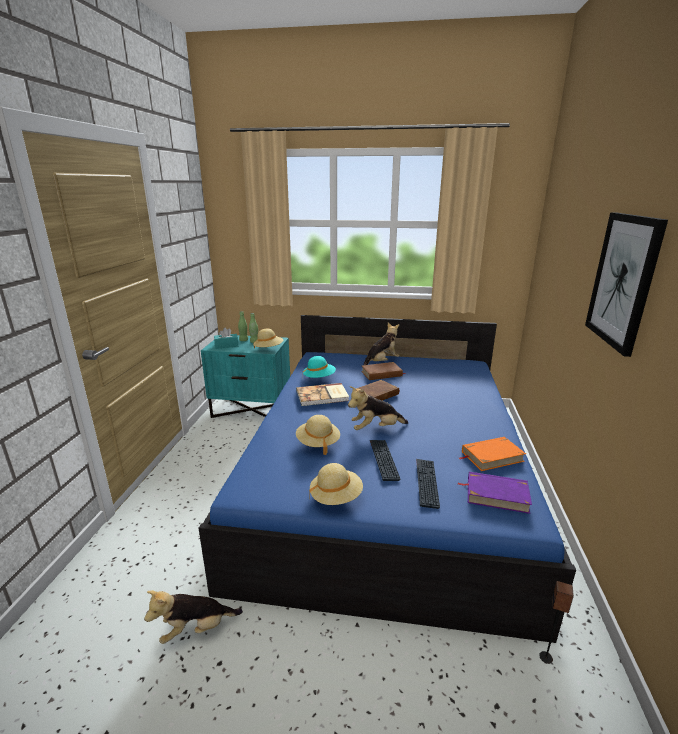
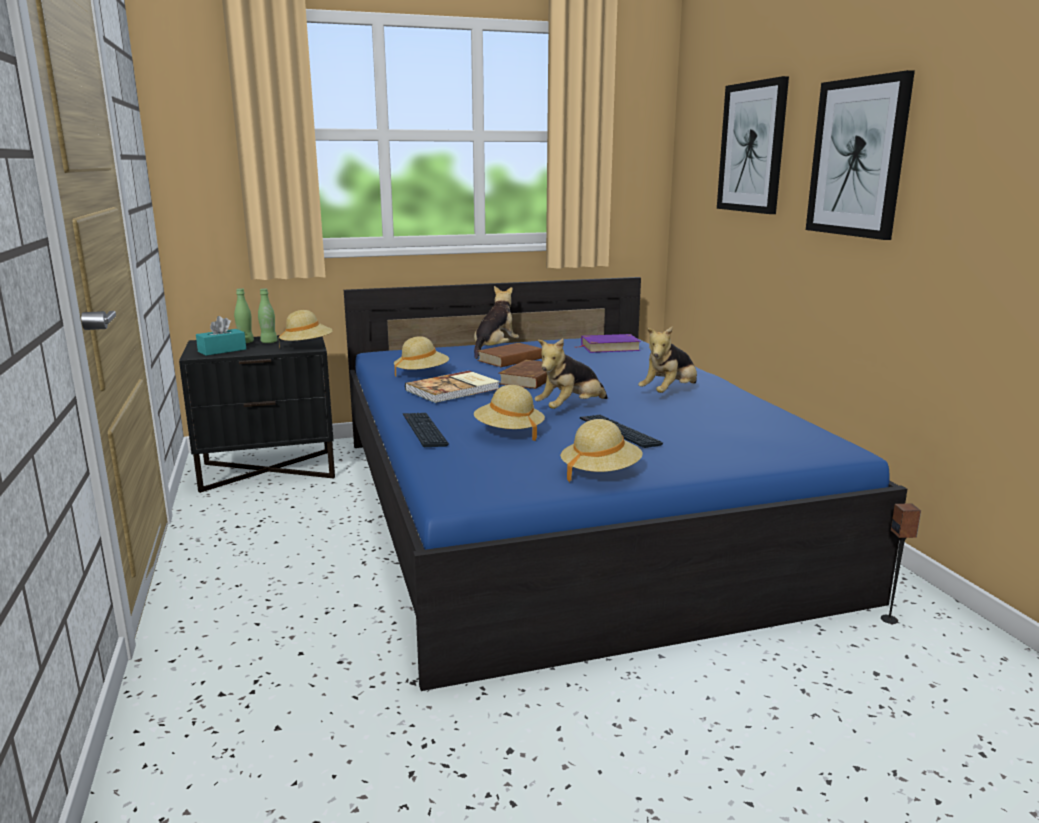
camera: 25 degrees left, 5 degrees down
plush toy [144,590,243,644] -> plush toy moved to [638,327,697,393]
turquoise nightstand [201,335,290,418] -> black nightstand [179,335,335,493]
turquoise hat [303,356,336,378] -> beige hat [394,336,449,377]
keyboard [416,459,440,509] -> keyboard moved to [403,413,449,447]
purple book [458,472,532,514] -> purple book moved to [574,334,641,353]
orange book [459,437,526,471] -> none
none -> picture [717,76,789,214]

